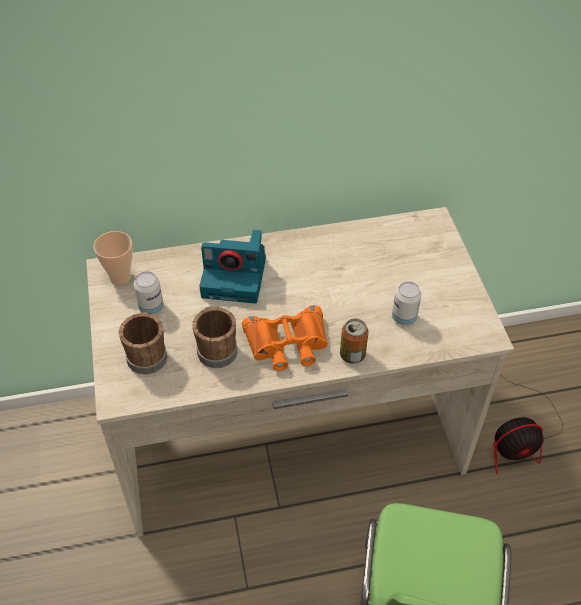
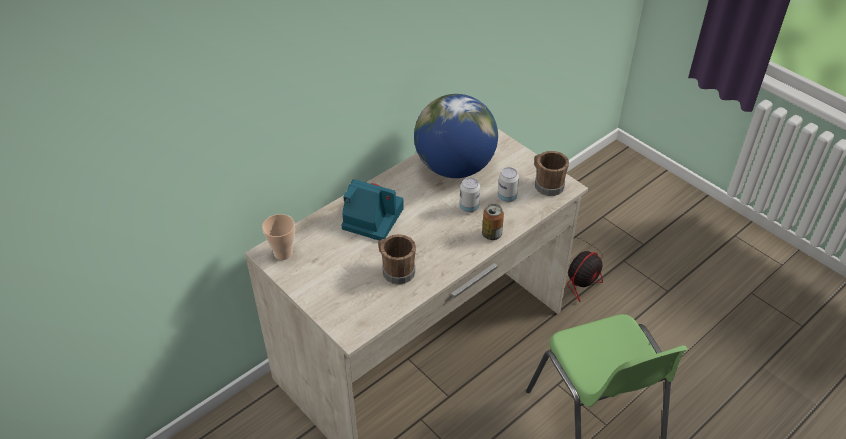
camera: 30 degrees left, 5 degrees down
brown mug [119,312,167,375] -> brown mug moved to [534,151,569,196]
can [134,271,164,315] -> can moved to [459,177,480,213]
camera [199,230,266,304] -> camera turned 135 degrees counterclockwise [341,179,404,241]
orange binoculars [242,305,328,371] -> none
none -> globe [414,94,498,178]

